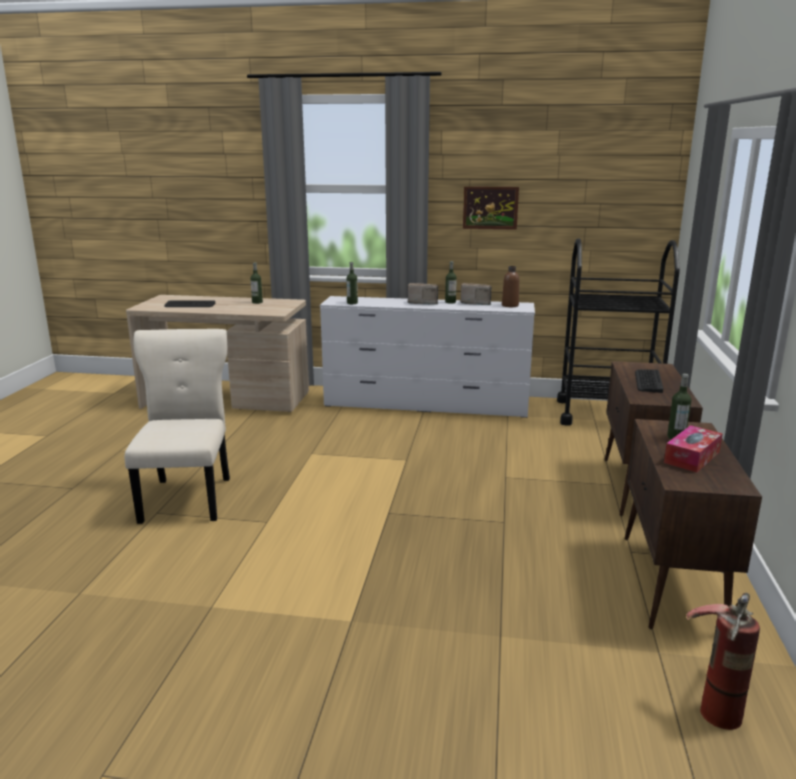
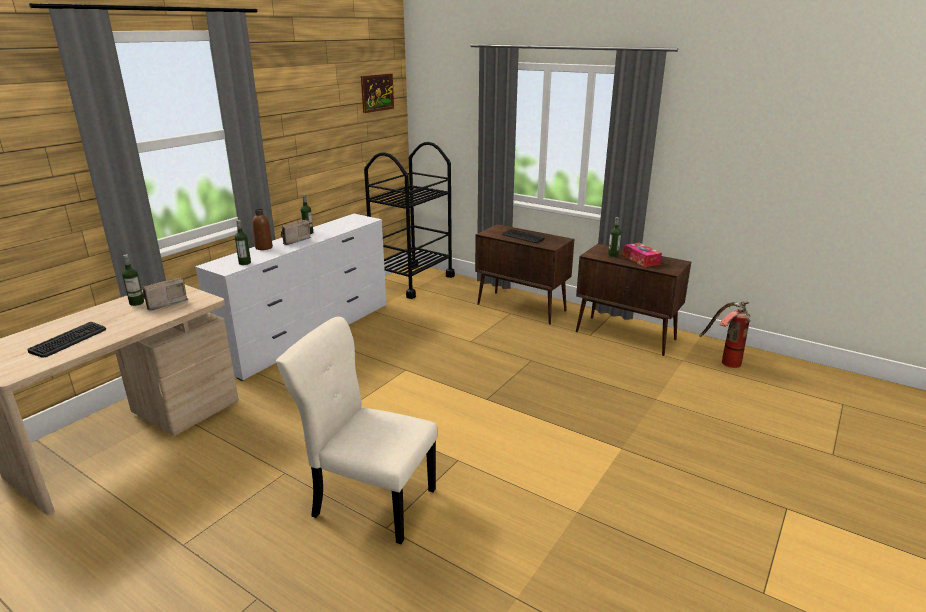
camera: 65 degrees left, 5 degrees up
radio [460,283,491,305] -> radio moved to [142,278,188,310]
picture [463,186,519,230] -> picture moved to [361,73,394,113]
brown bottle [502,266,519,307] -> brown bottle moved to [252,209,273,250]

